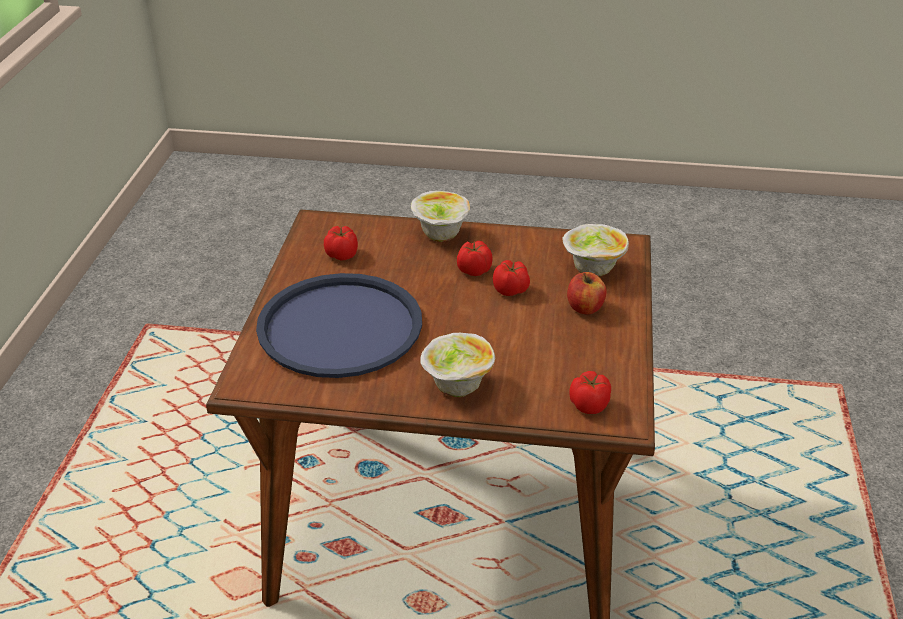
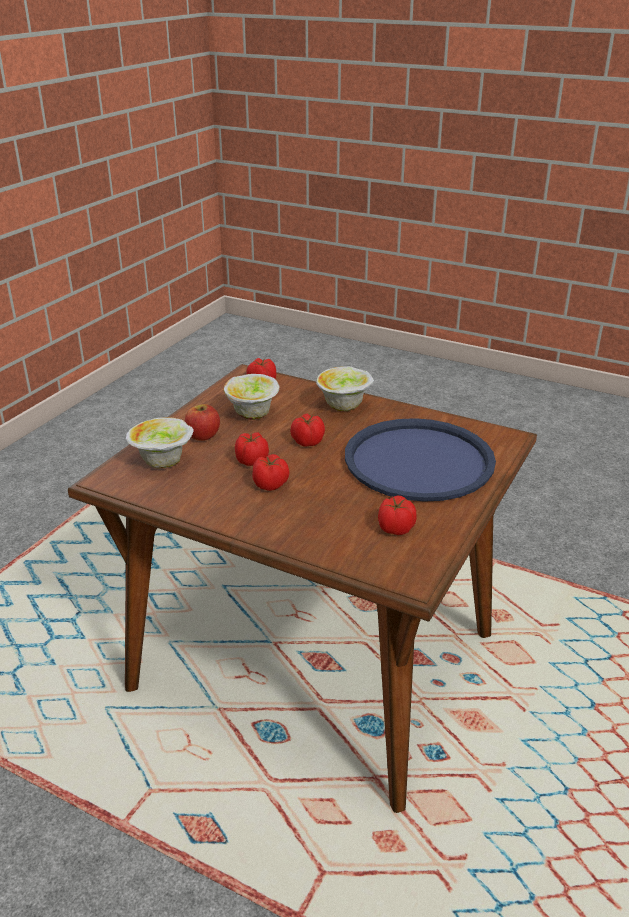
camera: 160 degrees left, 5 degrees down
bowl [411,191,470,242] -> bowl moved to [223,374,279,420]
none -> tomato [290,413,325,447]

